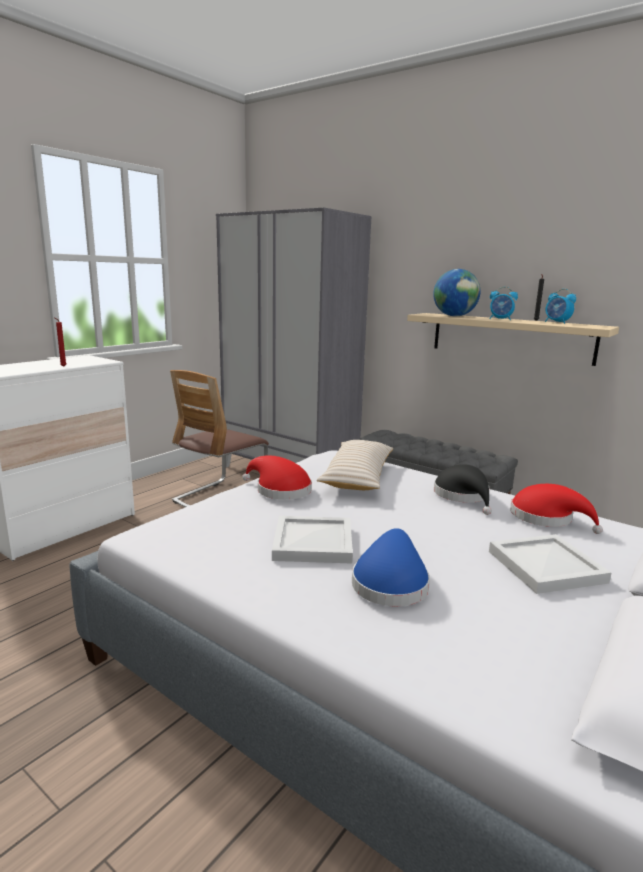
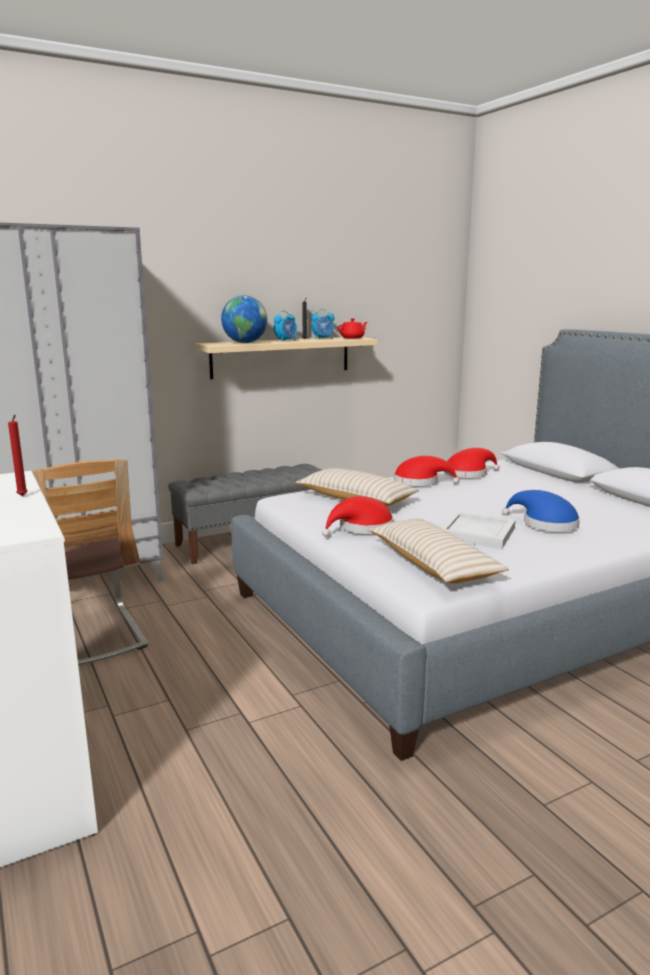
camera: 65 degrees left, 0 degrees up
black hat [434,464,492,515] -> red hat [394,456,459,486]
white tray [489,534,611,594] -> none
none -> red teapot [338,318,368,339]
none -> beige pillow [369,518,509,583]

